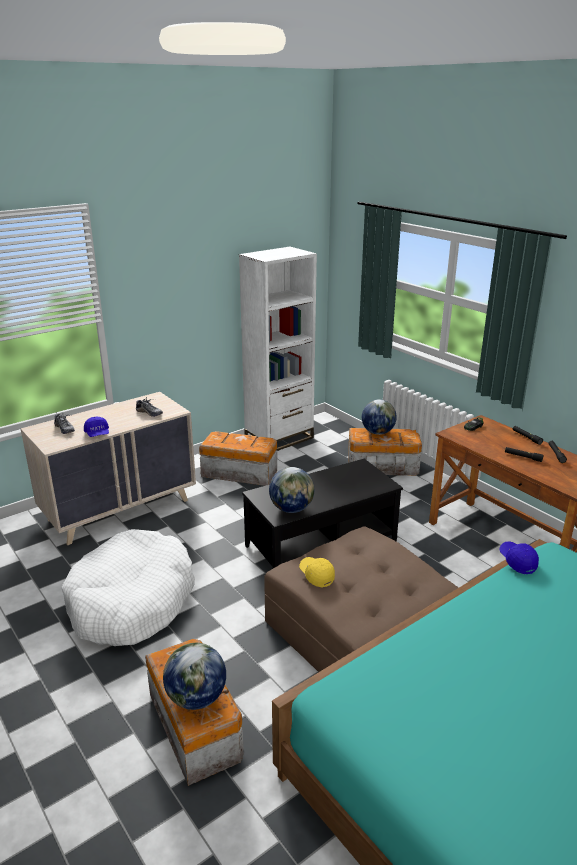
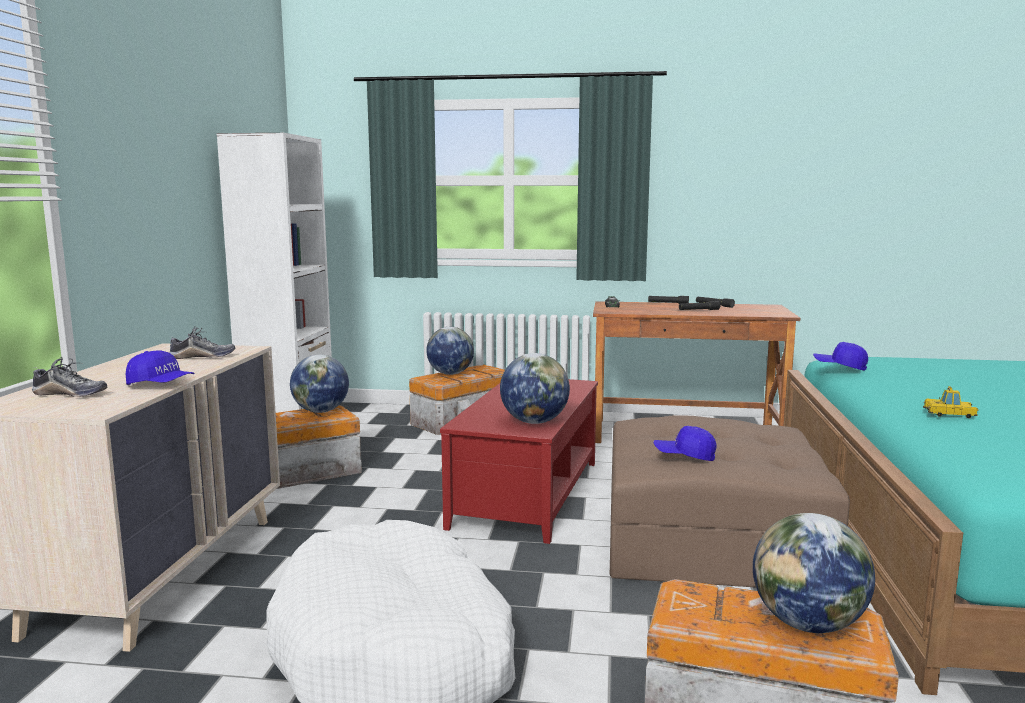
camera: 45 degrees left, 15 degrees down
black coffee table [242,459,403,568] -> red coffee table [440,379,598,544]
yellow cap [299,557,335,588] -> blue cap [653,426,716,461]
none -> globe [290,354,349,413]
none -> toy car [923,386,979,418]

